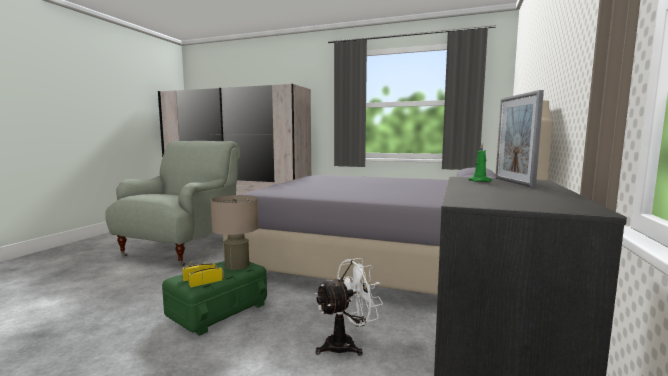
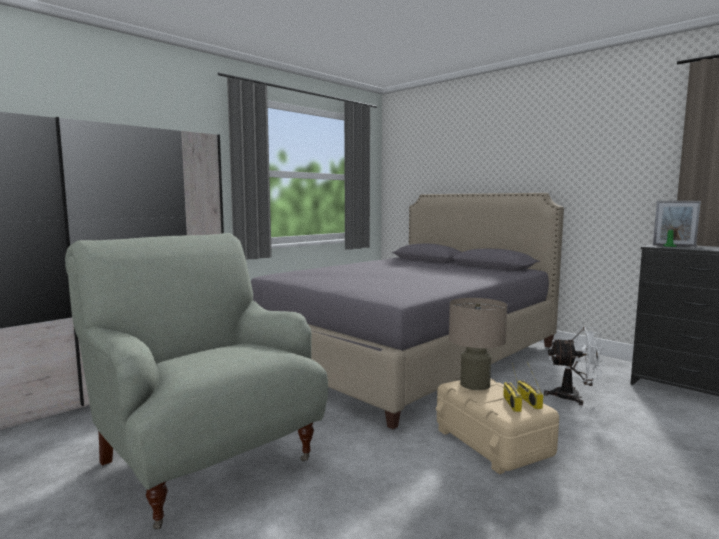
camera: 65 degrees left, 0 degrees up
green storage box [162,261,267,336] -> beige storage box [436,378,559,474]
white fan [315,258,383,356] -> white fan turned 105 degrees clockwise [544,327,604,405]

